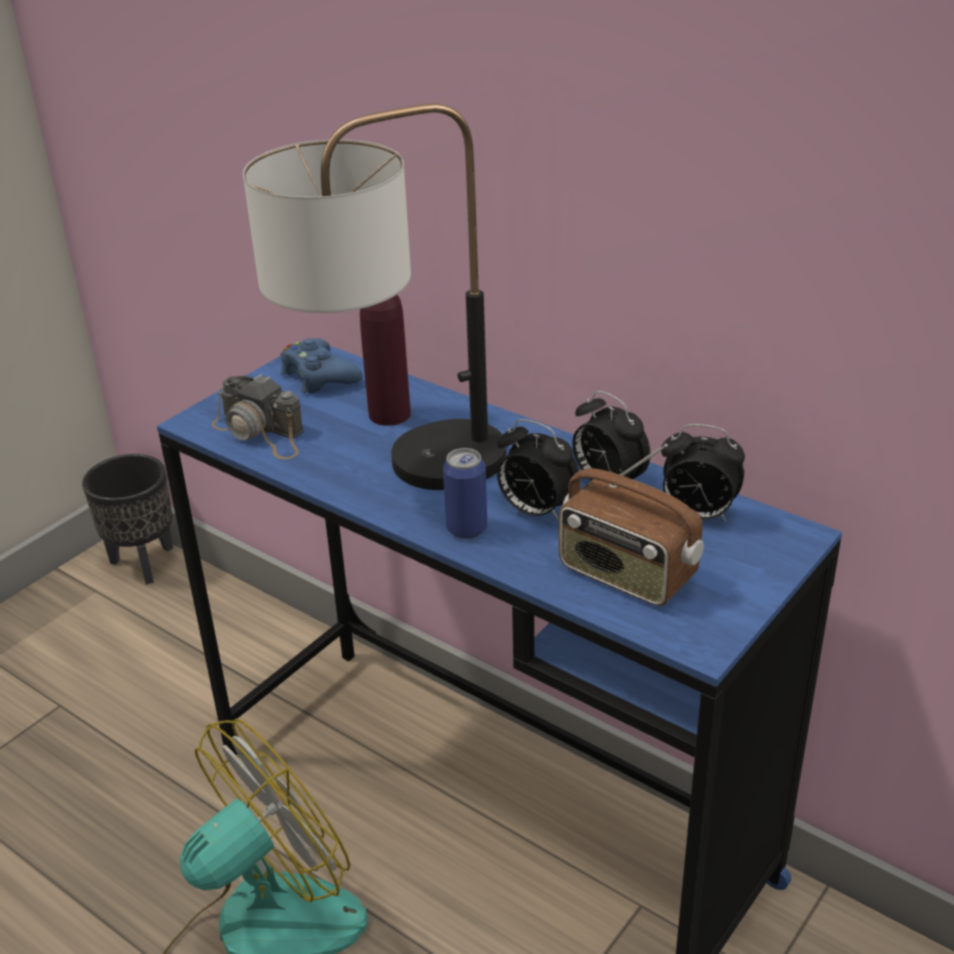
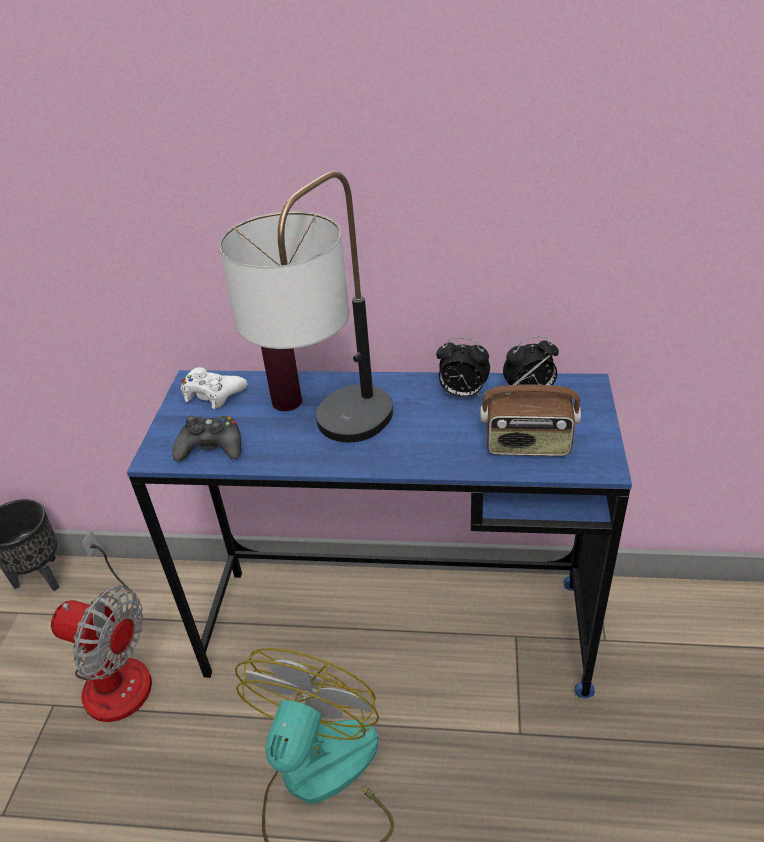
camera: 30 degrees left, 5 degrees up
camera [212,374,304,459] -> black game controller [172,416,241,462]
blue game controller [280,338,363,394] -> white game controller [181,367,248,409]
can [443,448,487,539] -> none
alarm clock [497,419,579,522] -> none
none -> fan [51,530,152,722]

